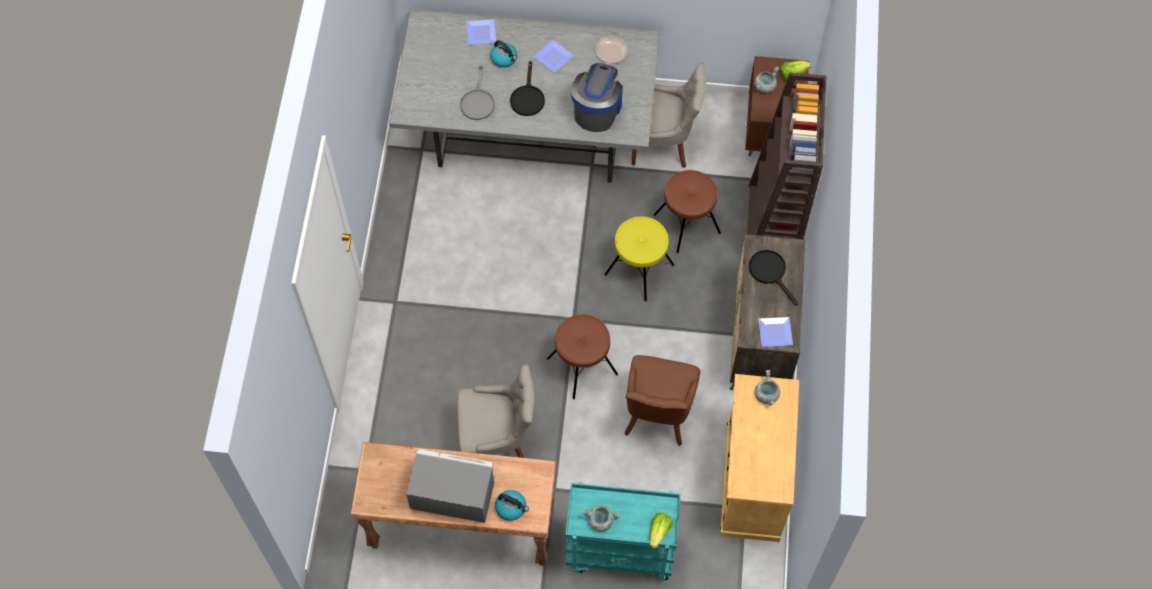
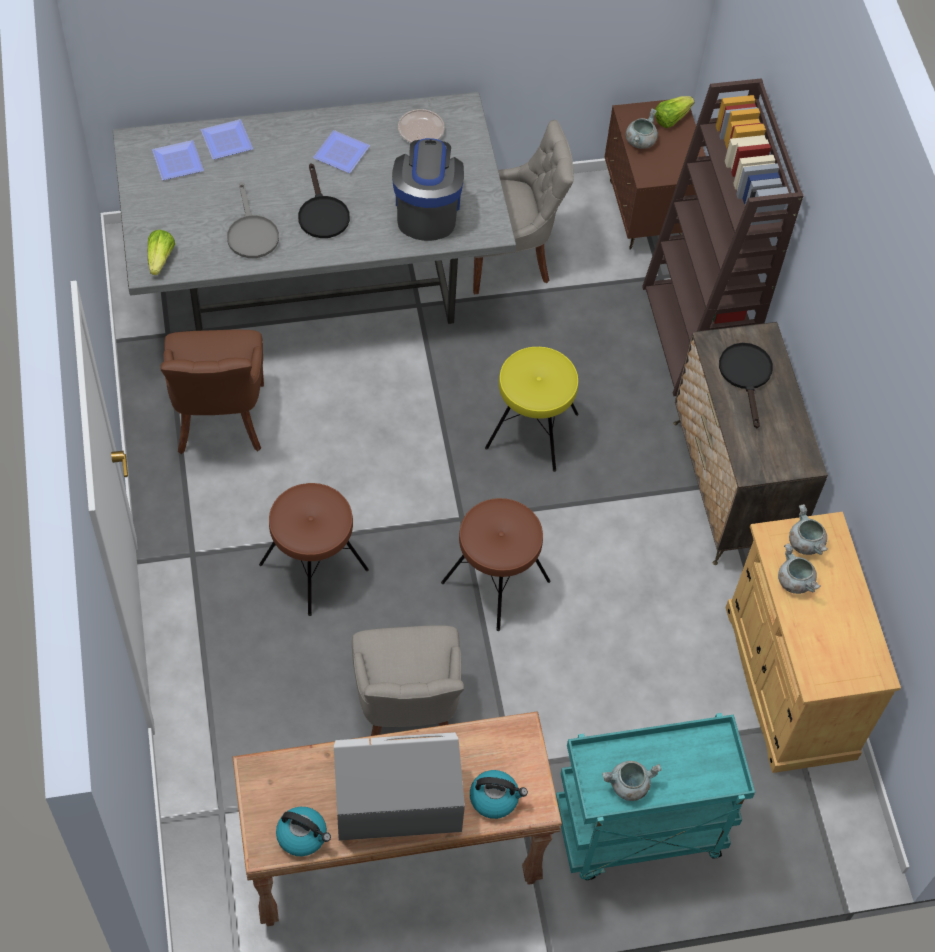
camera: 20 degrees left, 5 degrees down
grey chair [457,365,534,458] -> grey chair turned 105 degrees clockwise [352,625,464,736]
kettle [490,40,517,68] -> kettle moved to [276,807,331,856]
brown chair [624,355,700,446] -> brown chair moved to [161,330,264,454]
lettuce [650,513,673,548] -> lettuce moved to [148,230,175,275]
brown stool [653,170,721,253] -> brown stool moved to [259,483,369,616]
black frying pan [749,250,798,305] -> black frying pan turned 45 degrees clockwise [719,343,773,428]
plate [759,317,793,347] -> plate moved to [152,140,204,180]
none -> grey cooking pot [778,543,820,594]

